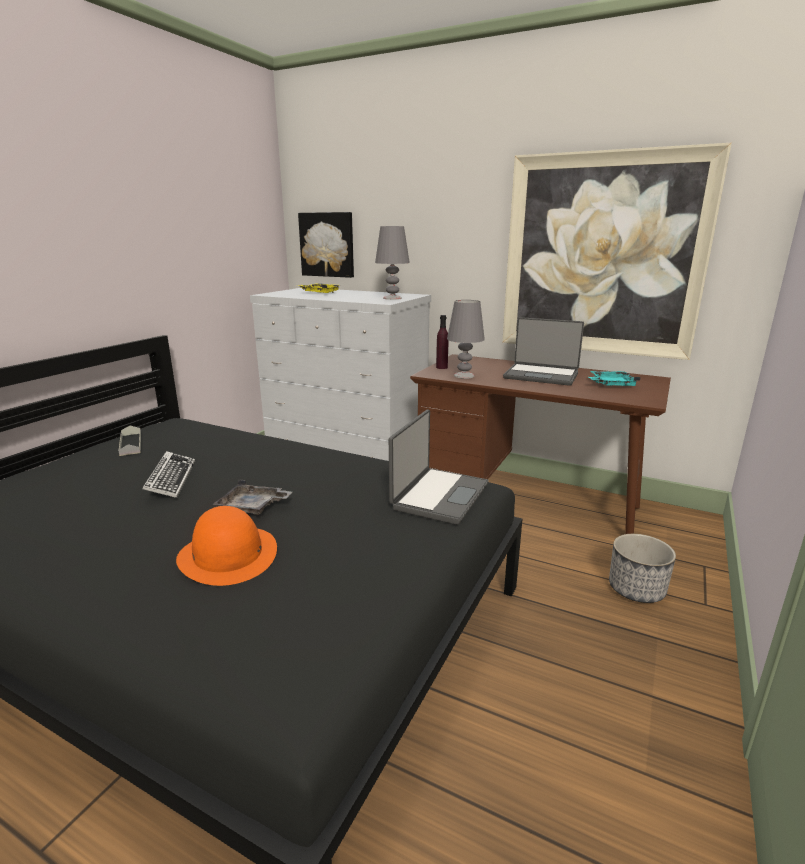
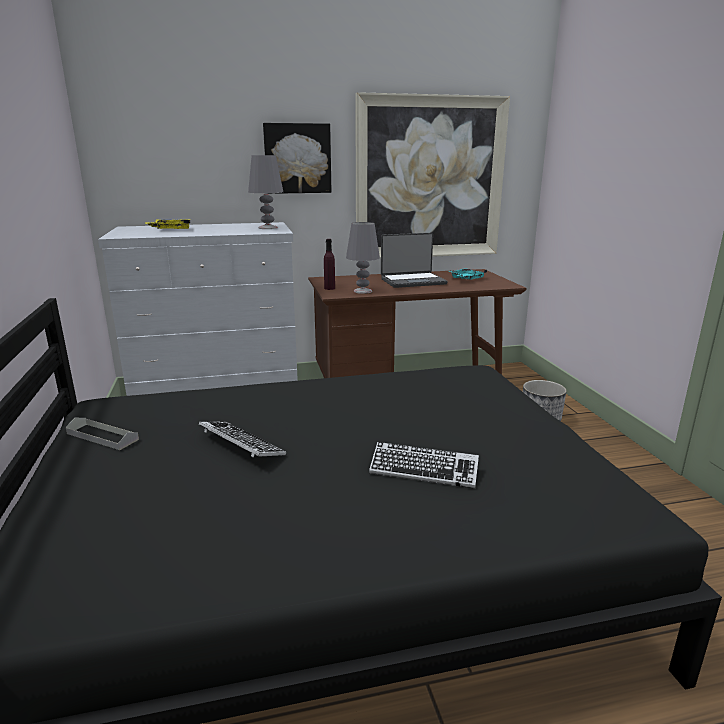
camera: 40 degrees left, 0 degrees up
orange hat [176,506,277,586] -> keyboard [369,442,479,489]
grey tray [212,480,292,515] -> none
picture [298,212,354,278] -> picture moved to [263,123,331,194]
laptop [389,409,489,525] -> none

